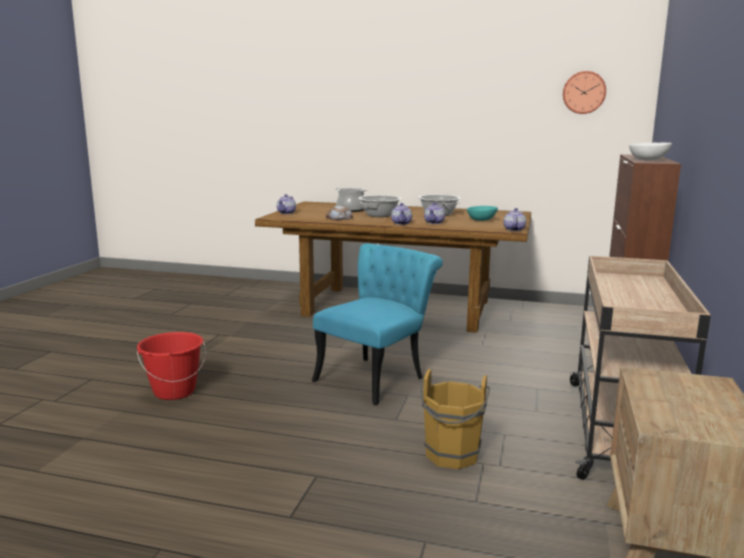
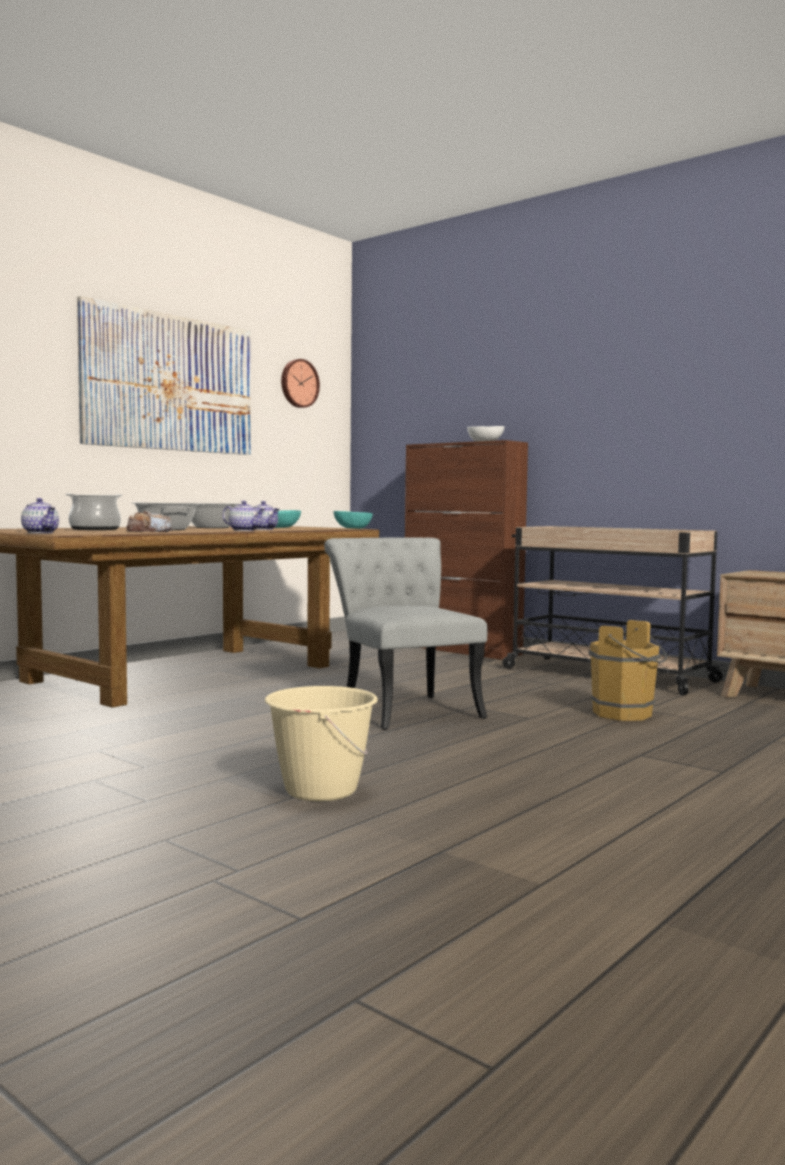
camera: 65 degrees left, 10 degrees down
red bucket [137,332,206,400] -> beige bucket [265,686,378,801]
turquoise chair [312,244,443,405] -> grey chair [324,538,487,730]
teapot [504,208,526,231] -> turquoise bowl [334,511,373,529]
none -> picture [77,296,250,455]

